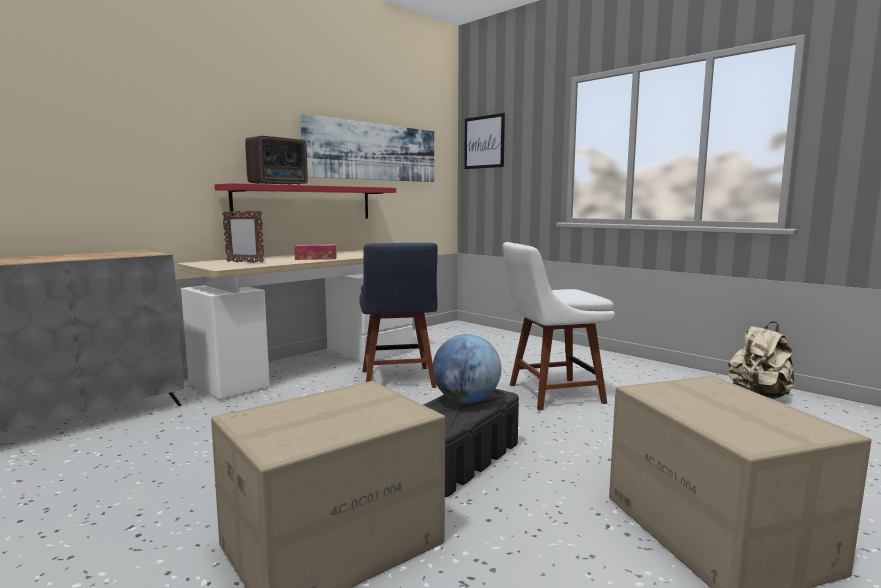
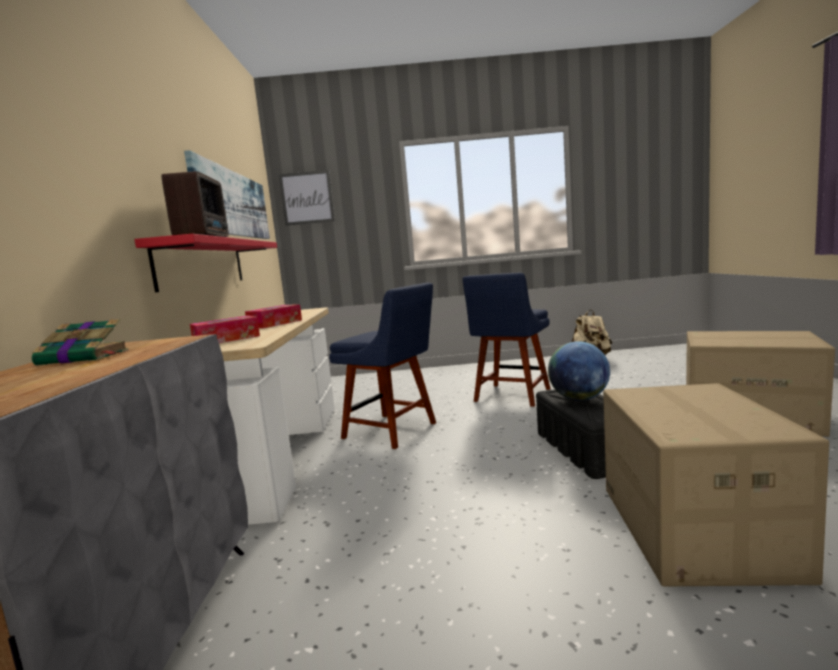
camera: 45 degrees left, 0 degrees up
picture frame [222,210,265,263] -> tissue box [190,315,260,343]
white chair [503,242,615,410] -> blue chair [462,273,551,407]
none -> book [32,319,129,366]

